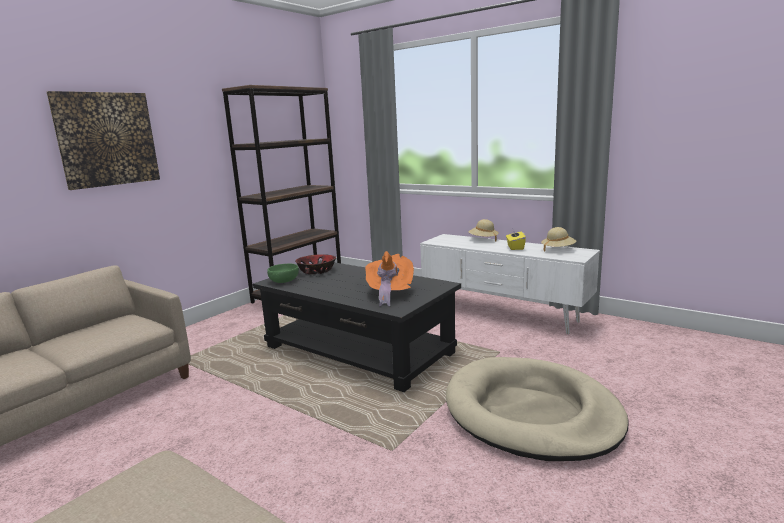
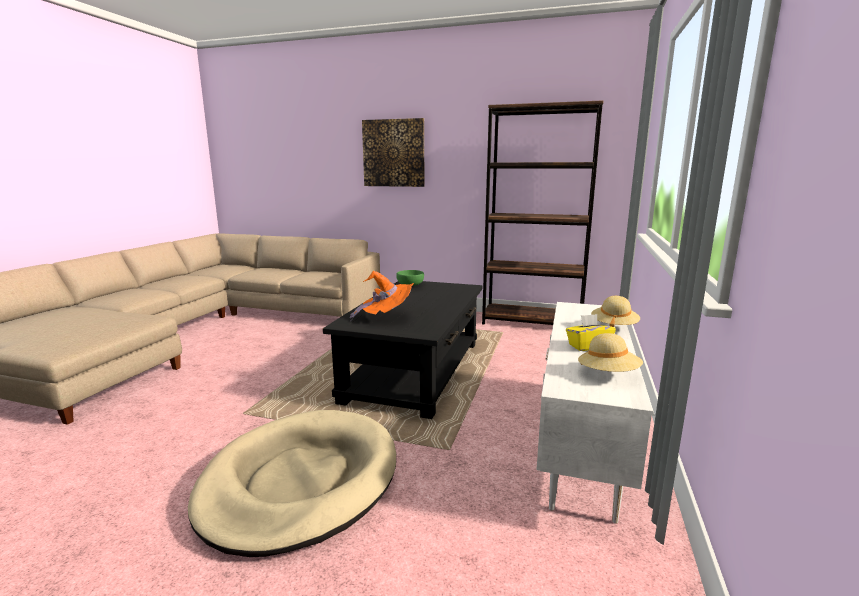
camera: 70 degrees right, 0 degrees up
bowl [295,254,336,275] -> none

